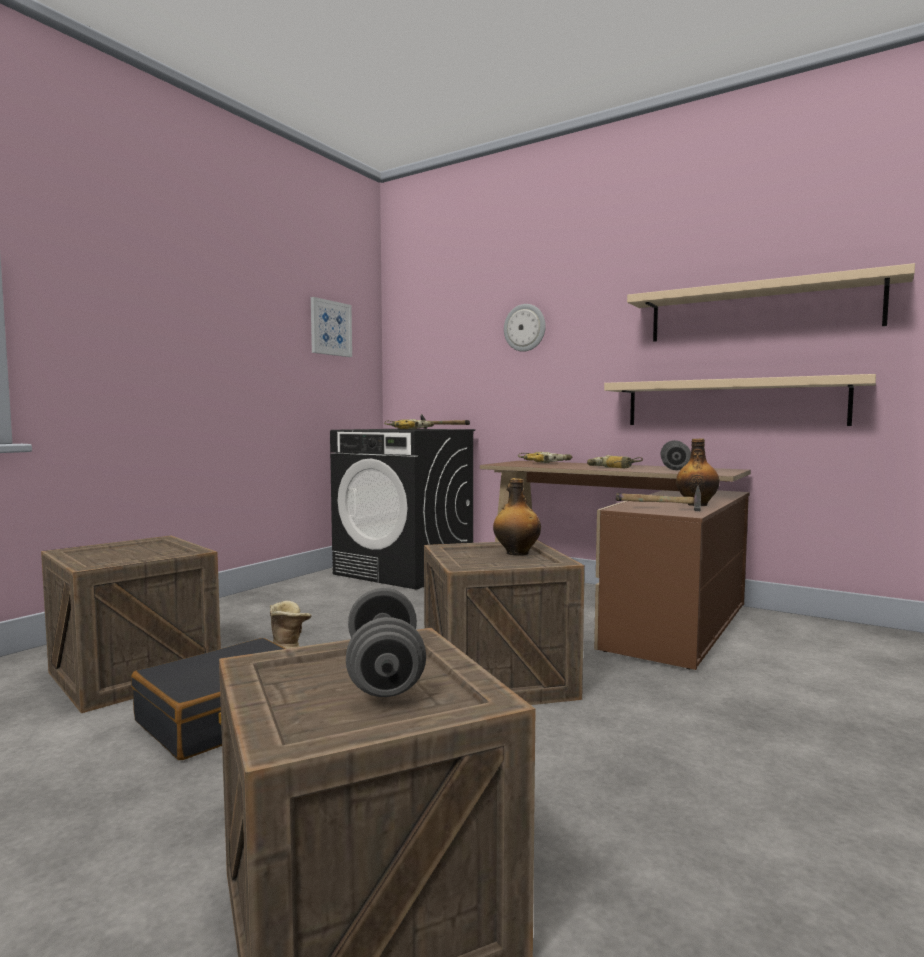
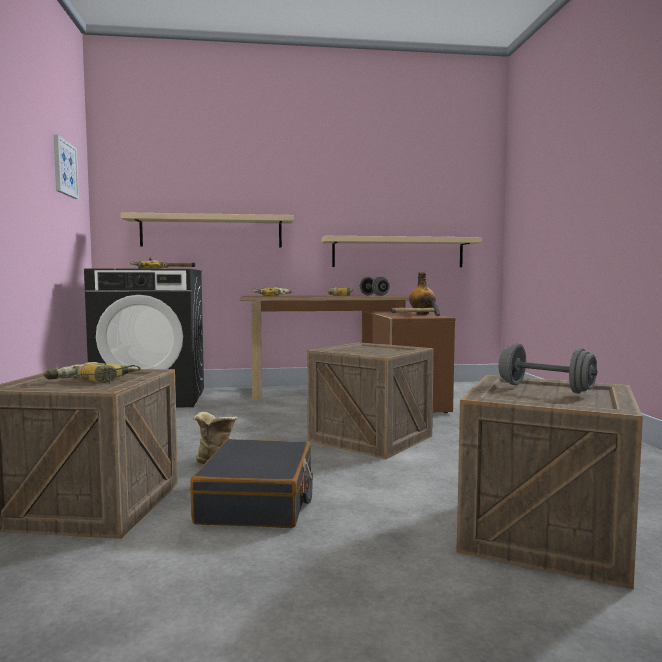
camera: 40 degrees left, 0 degrees up
bottle [493,478,541,556] -> none
wall clock [504,304,546,352] -> none
beige shelf [627,263,915,342] -> beige shelf moved to [121,212,294,248]
none -> power drill [43,362,141,383]

